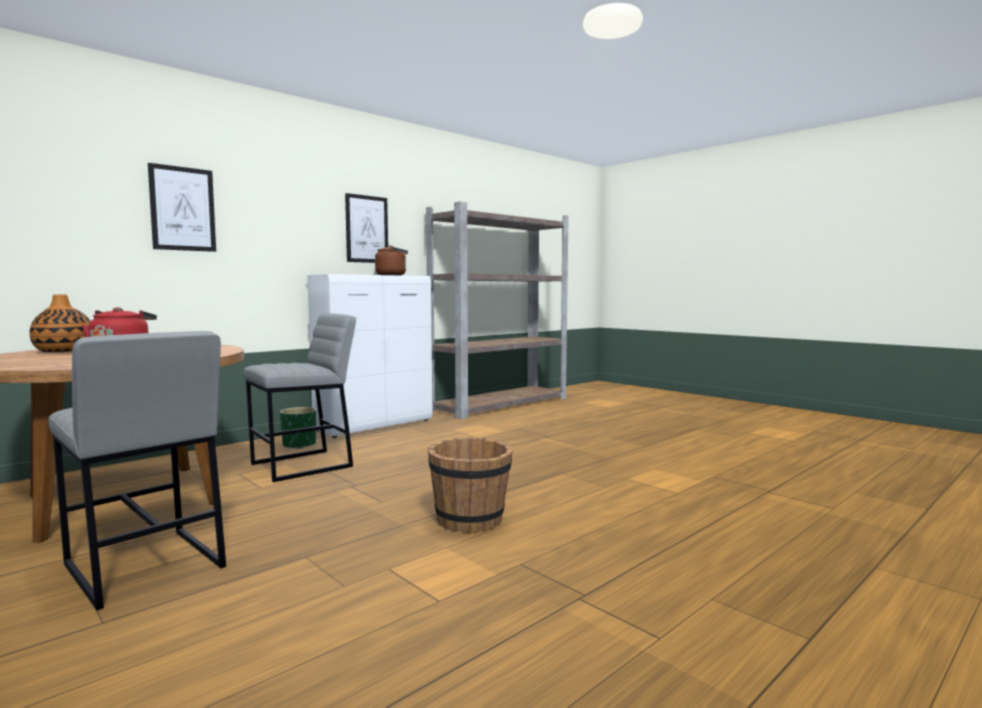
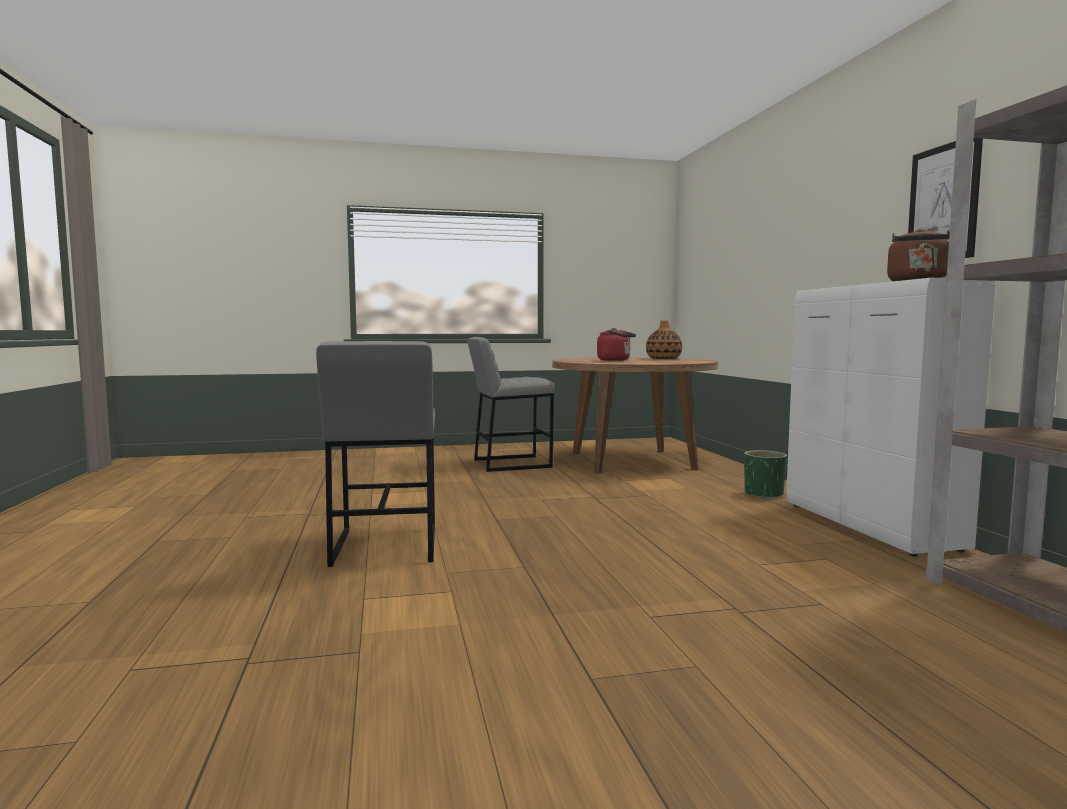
camera: 120 degrees right, 0 degrees up
picture [148,163,216,252] -> none
grey chair [243,313,356,482] -> grey chair moved to [316,341,435,567]
brown bucket [428,437,513,533] -> none

